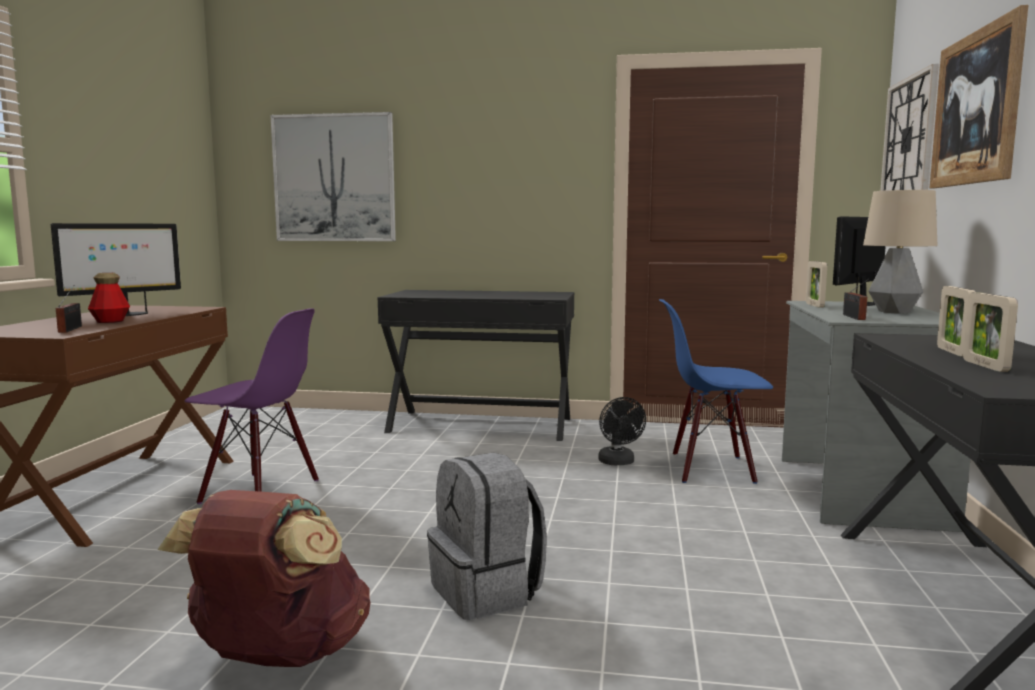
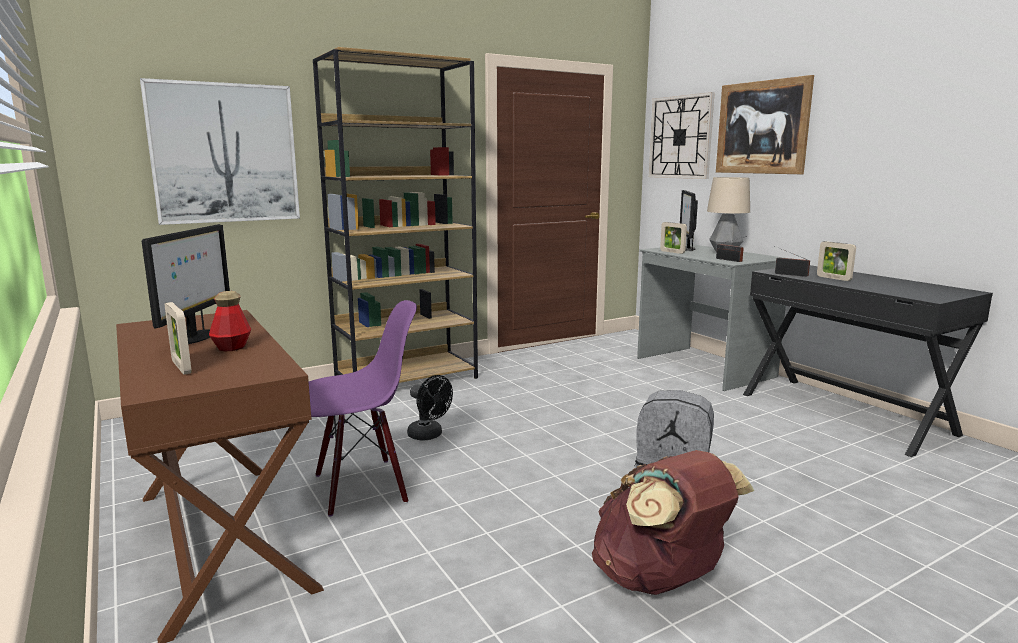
camera: 40 degrees left, 5 degrees up
radio [56,285,82,333] -> radio moved to [774,246,810,277]
black desk [377,290,574,441] -> brown bookcase [313,47,478,383]
black fan [598,397,646,465] -> black fan moved to [407,375,453,440]
blue chair [659,299,773,484] -> none
picture frame [963,292,1018,372] -> picture frame moved to [165,302,192,375]

